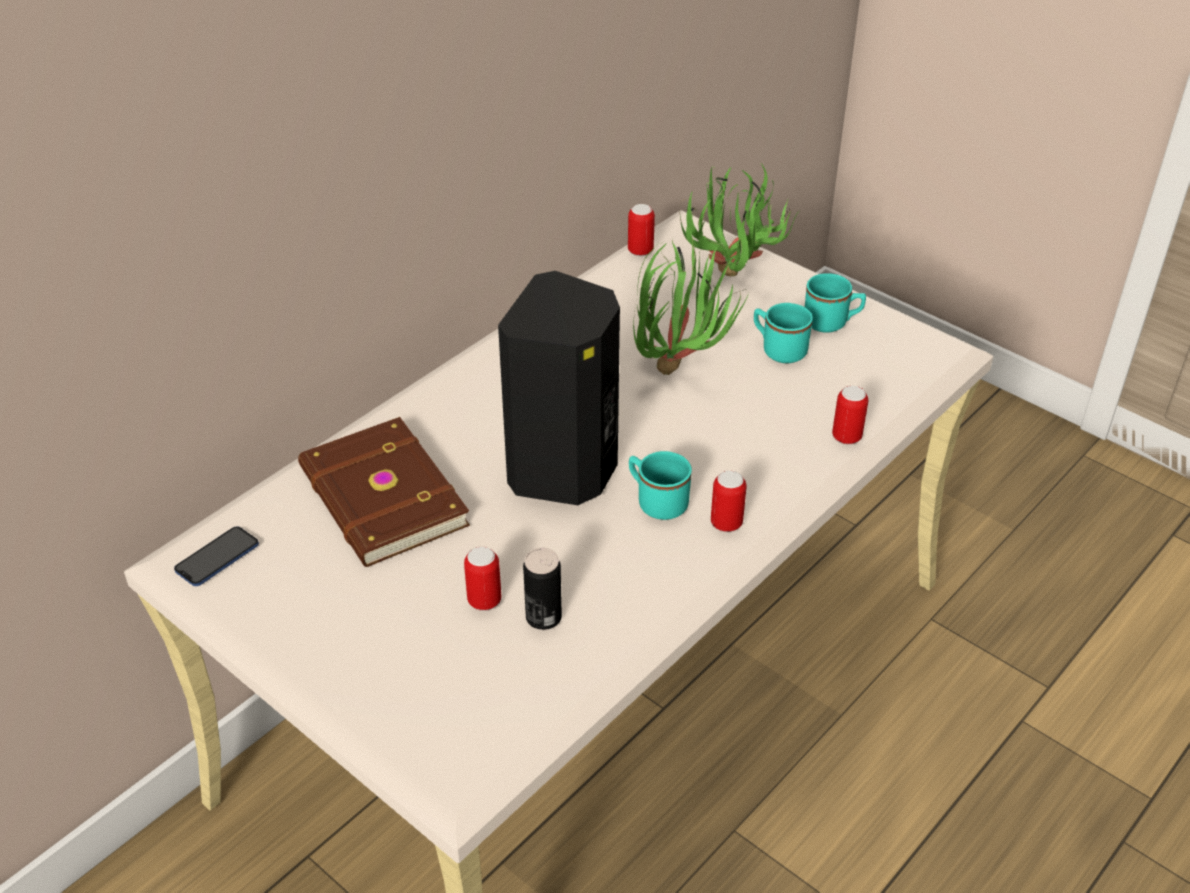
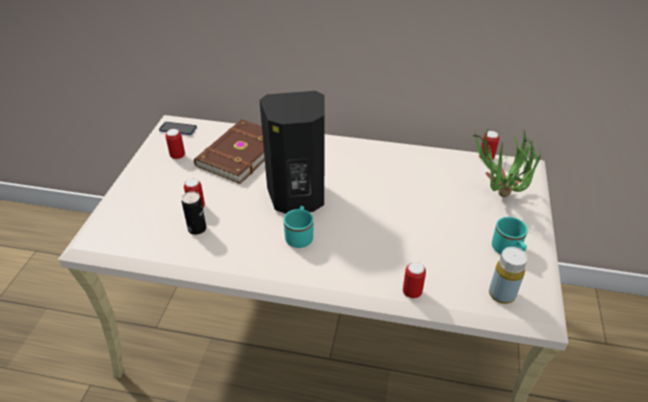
camera: 60 degrees right, 0 degrees up
potted plant [633,237,749,375] -> none
can [711,471,747,532] -> can moved to [166,129,185,159]
turquoise mug [754,303,813,363] -> none
none -> yellow bottle [489,247,528,304]

